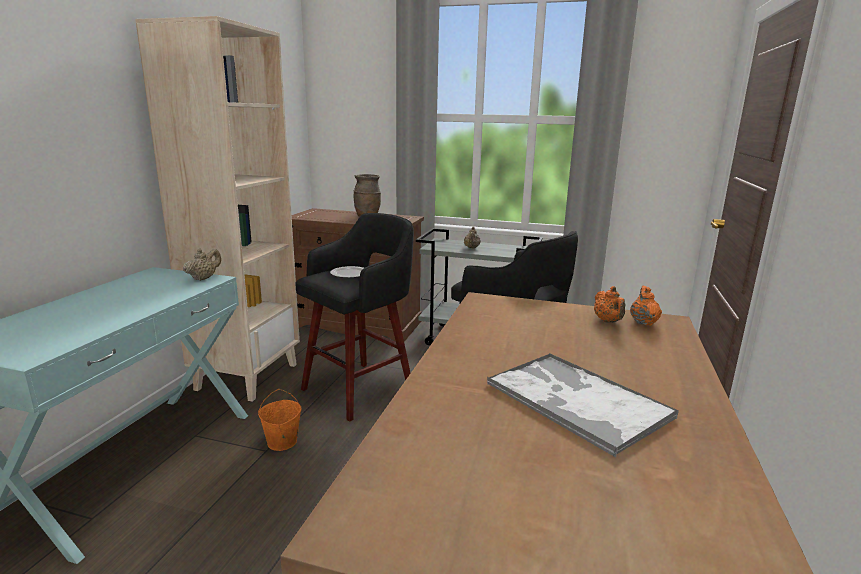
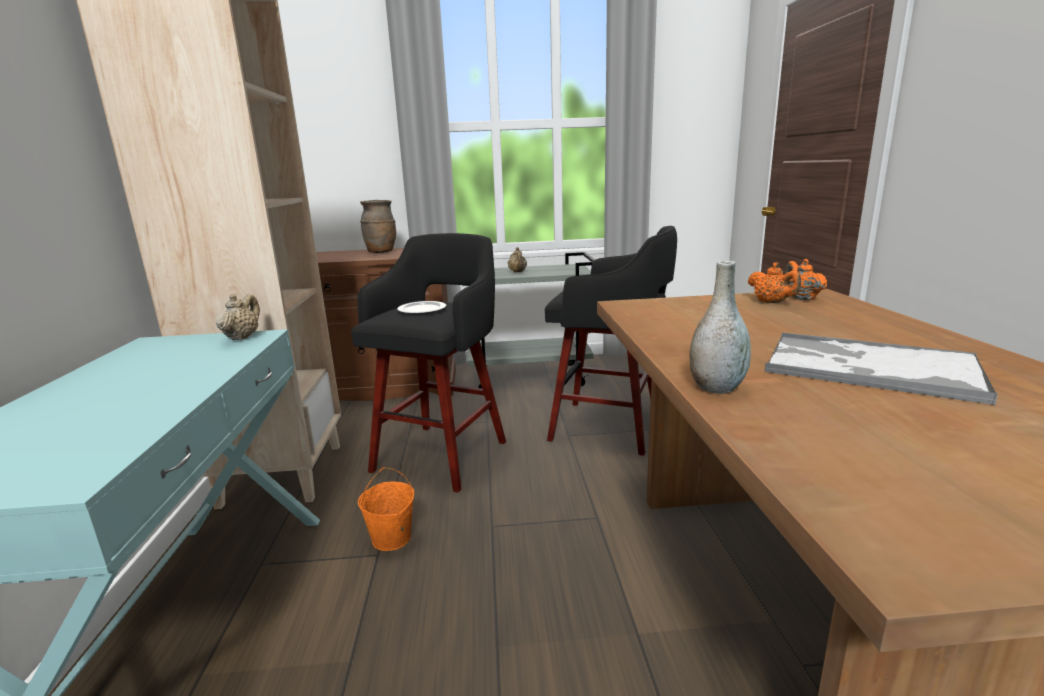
camera: 20 degrees left, 0 degrees up
none -> grey vase [690,261,751,394]

